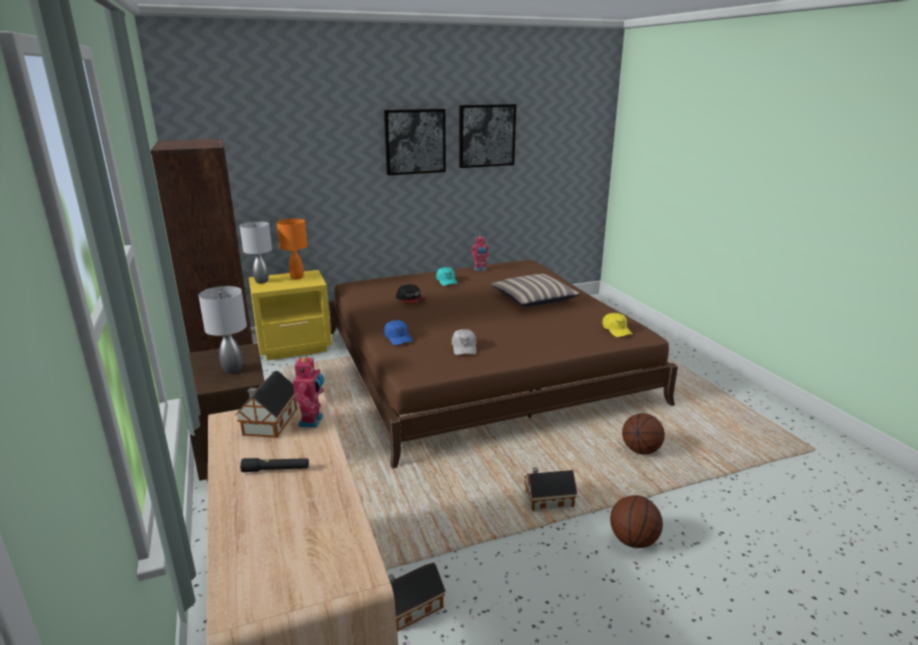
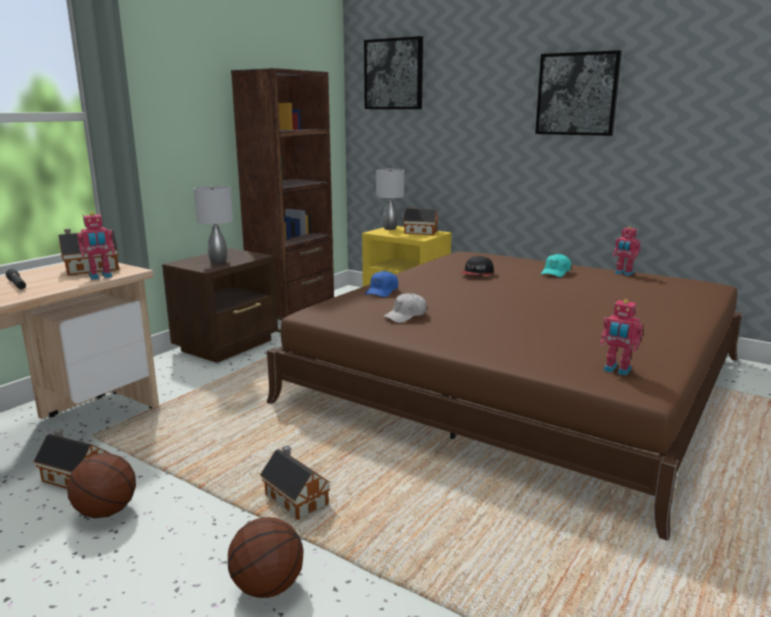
camera: 55 degrees right, 5 degrees down
orange table lamp [277,219,308,279] -> toy house [403,206,438,235]
picture [459,104,516,168] -> picture moved to [364,36,423,109]
pillow [490,274,581,306] -> none
yellow cap [602,313,633,337] -> toy robot [600,299,643,376]
basketball [622,413,665,455] -> basketball moved to [67,453,136,518]

